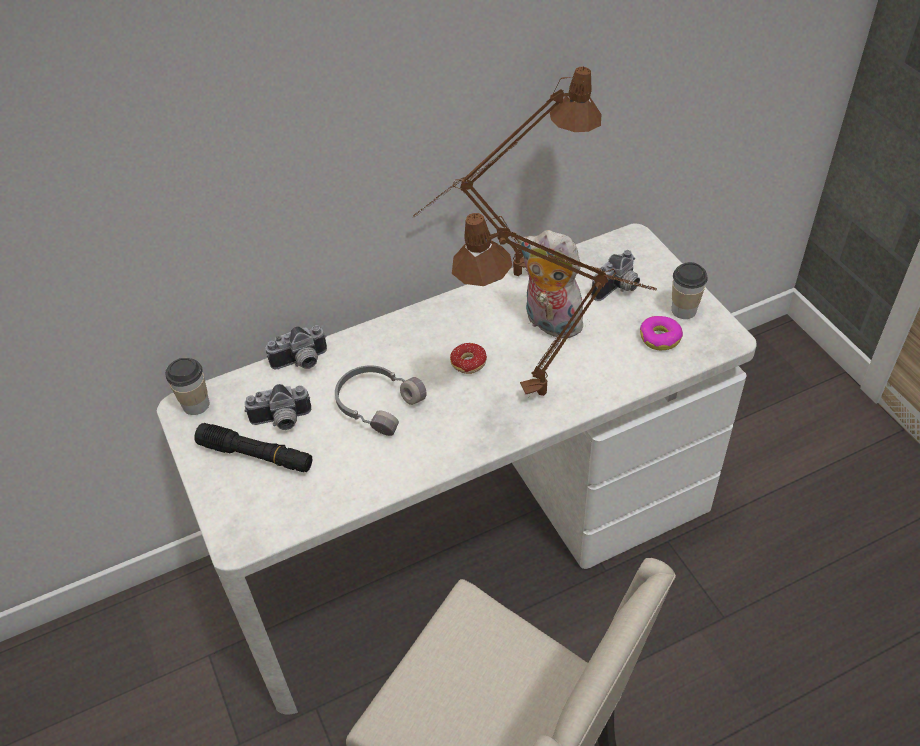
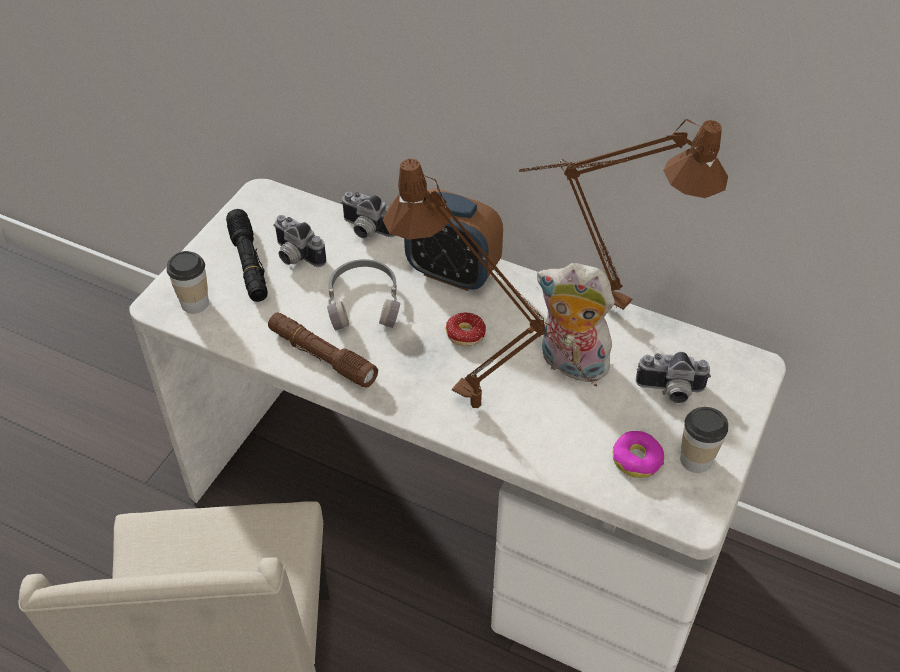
camera: 50 degrees right, 0 degrees up
cup [165,358,210,415] -> cup moved to [167,251,209,314]
plush toy [519,230,583,338] -> plush toy turned 60 degrees counterclockwise [537,263,615,382]
none -> brown flashlight [268,312,378,388]
none -> alarm clock [404,188,503,291]

